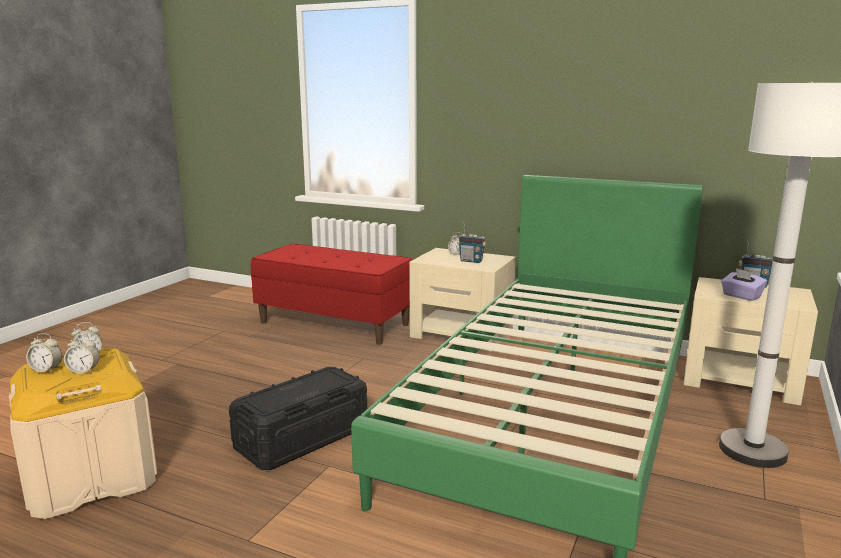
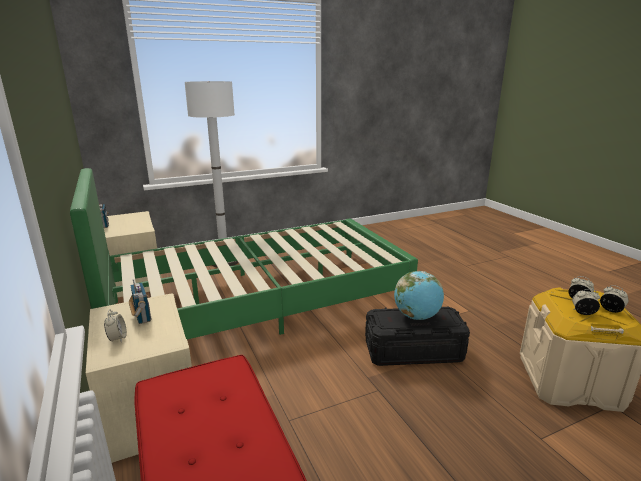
camera: 140 degrees left, 5 degrees up
purple tissue box [721,268,767,301] -> none
none -> globe [394,271,444,320]

